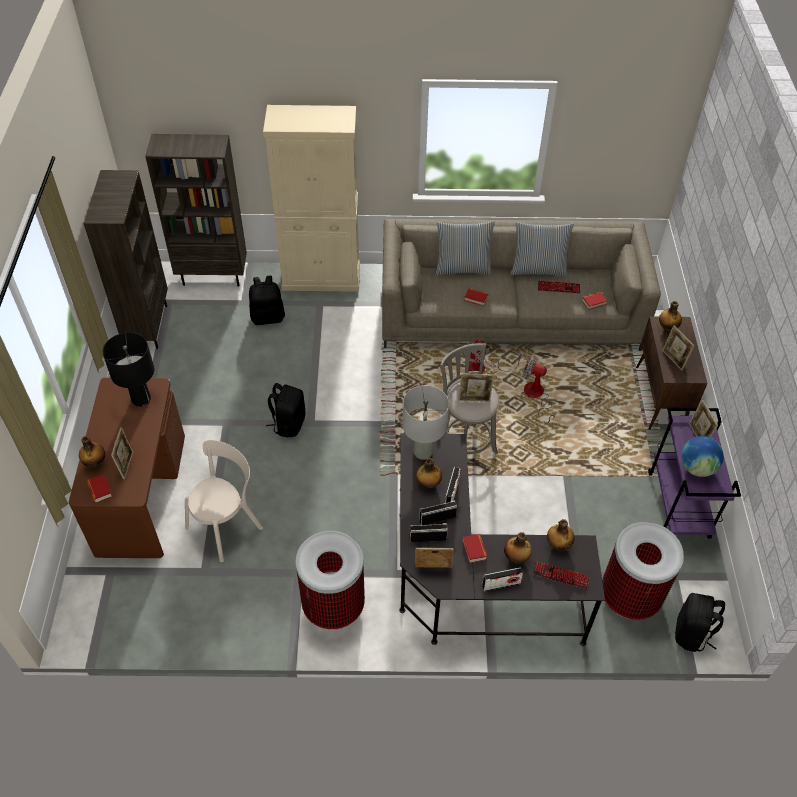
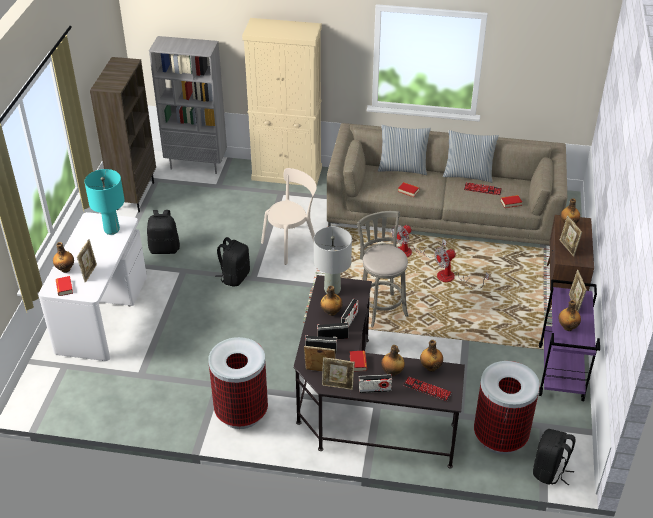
camera: 10 degrees right, 10 degrees down
brown desk [69,377,185,558] -> white desk [38,212,147,361]
black table lamp [103,332,154,407] -> turquoise table lamp [84,169,125,235]
brown bookcase [145,134,247,286] -> grey bookcase [149,36,227,174]
beige chair [185,440,263,562] -> beige chair moved to [261,168,317,265]
black backpack [249,276,285,325] -> black backpack moved to [147,210,180,254]
picture frame [459,373,494,402] -> picture frame moved to [322,357,355,390]
fan [523,355,556,423] -> fan turned 60 degrees counterclockwise [435,247,489,288]
globe [681,436,724,477] -> bottle [558,300,581,331]

